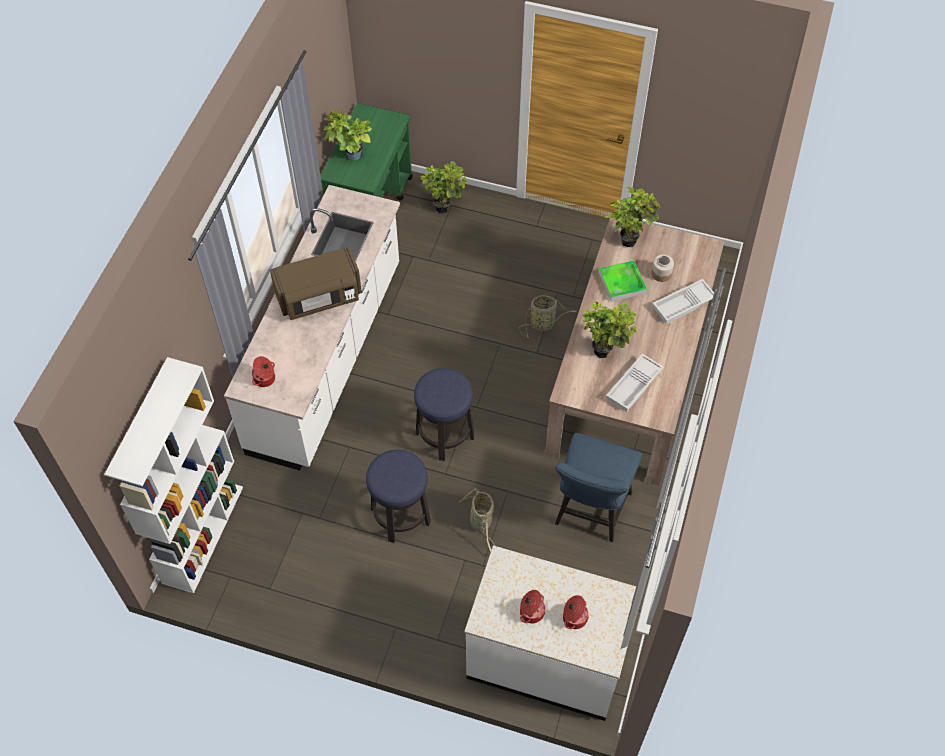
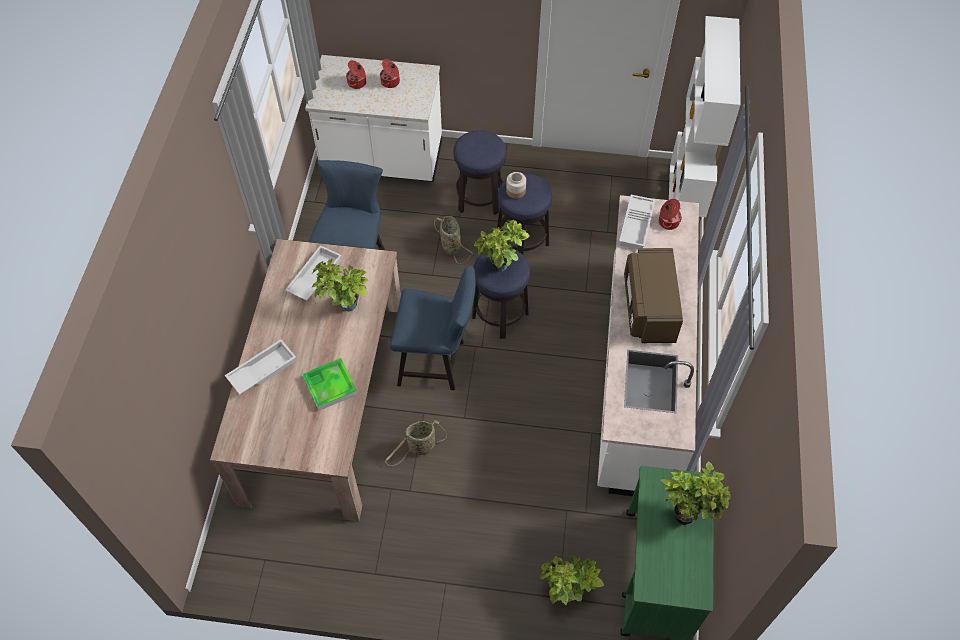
camera: 170 degrees right, 0 degrees up
brown microwave [270,247,362,320] -> brown microwave turned 60 degrees counterclockwise [624,248,683,343]
potted plant [604,187,660,247] -> potted plant moved to [474,220,530,272]
jar [651,255,674,282] -> jar moved to [506,172,526,199]
none -> blue chair [390,266,476,390]
none -> stool [453,130,506,215]
none -> white tray [619,195,655,249]

